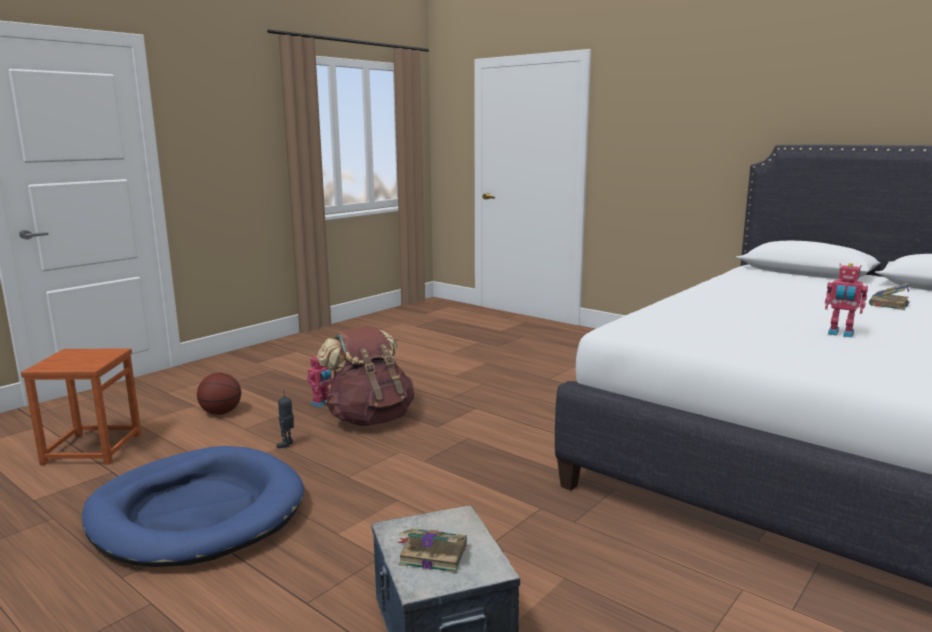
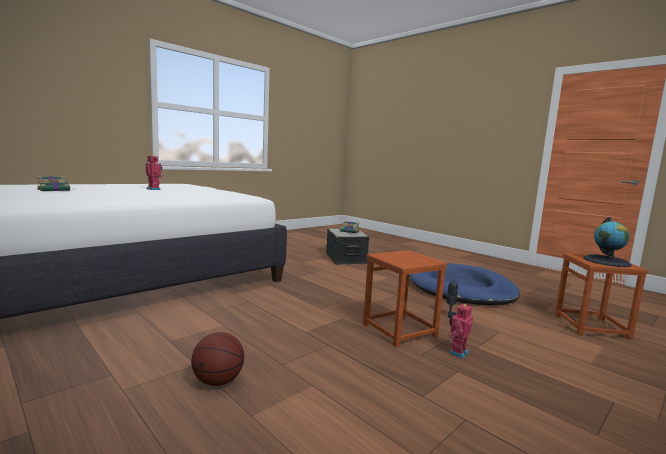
camera: 175 degrees left, 5 degrees down
basketball [197,373,241,415] -> basketball moved to [191,332,244,386]
brown backpack [317,326,414,426] -> brown stool [363,250,447,347]
none -> globe [583,217,632,267]

